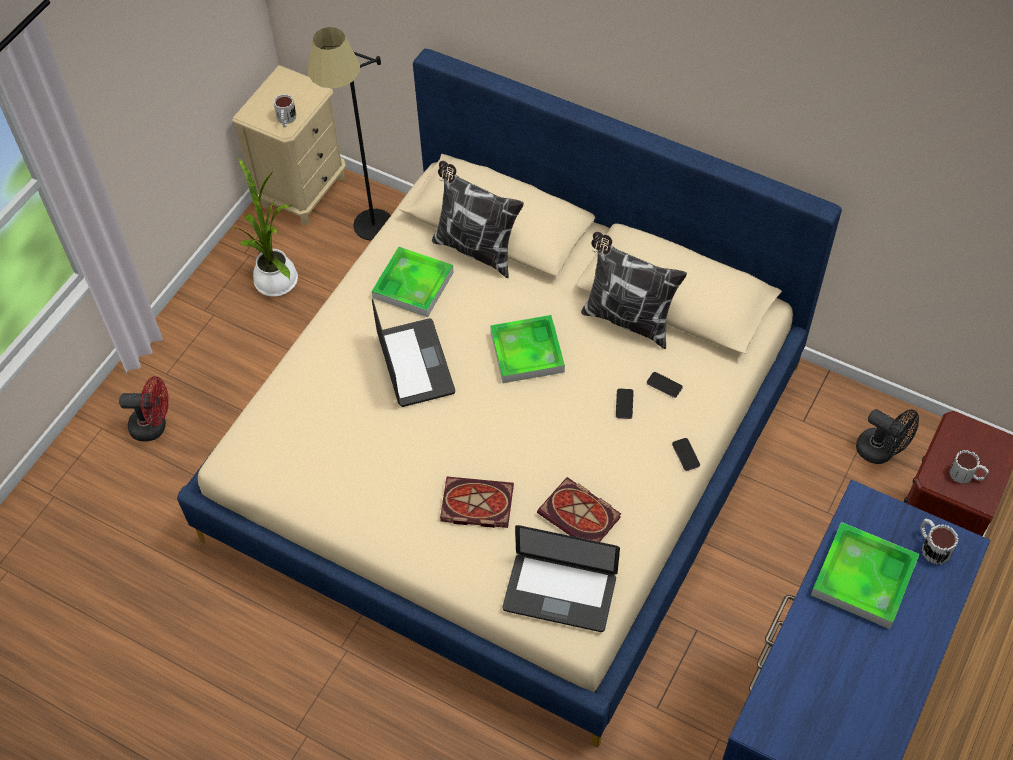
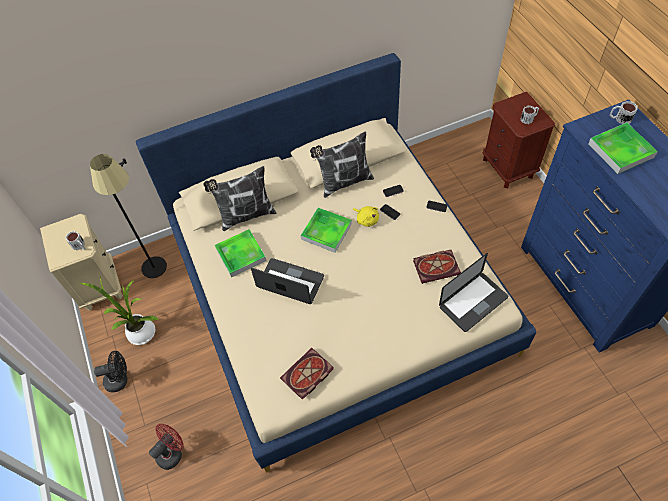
camera: 50 degrees left, 0 degrees up
book [440,477,514,528] -> book moved to [280,348,334,400]
black fan [856,409,919,464] -> black fan moved to [94,351,127,393]
none -> yellow plush toy [353,206,379,227]

